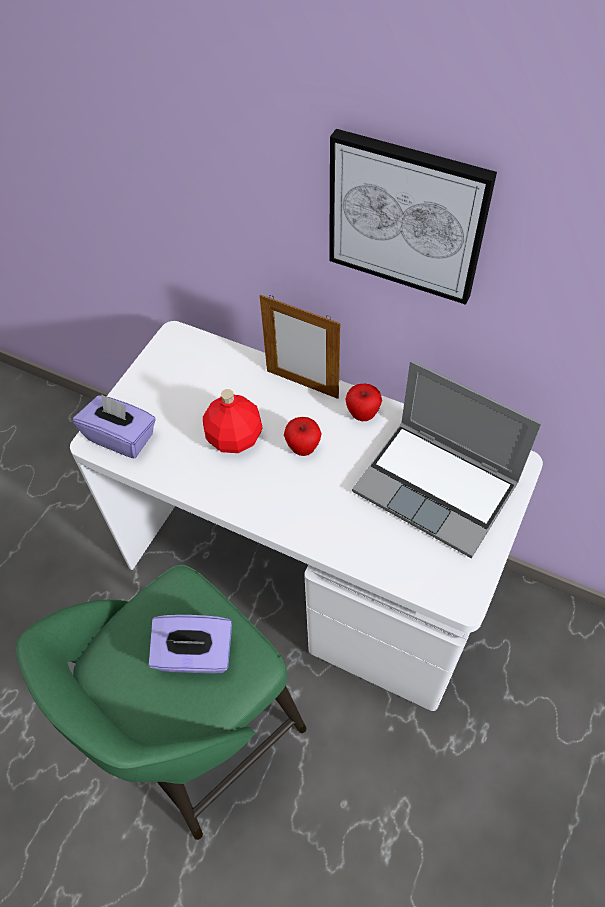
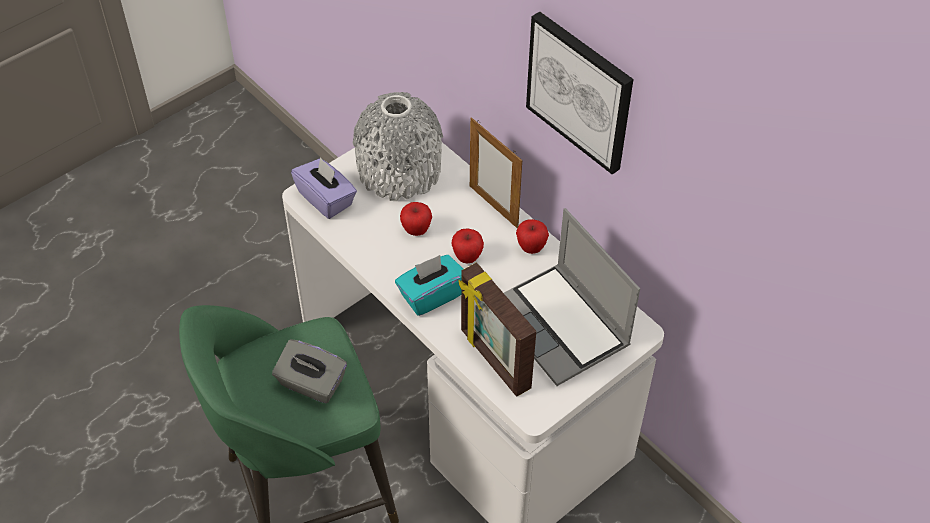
camera: 20 degrees right, 5 degrees down
purple tissue box [149,615,232,673] -> grey tissue box [272,339,347,403]
red bottle [203,389,263,453] -> apple [400,202,432,236]
none -> grey vase [353,92,443,201]
none -> turquoise tissue box [395,255,463,316]
none -> picture frame [459,262,536,396]

